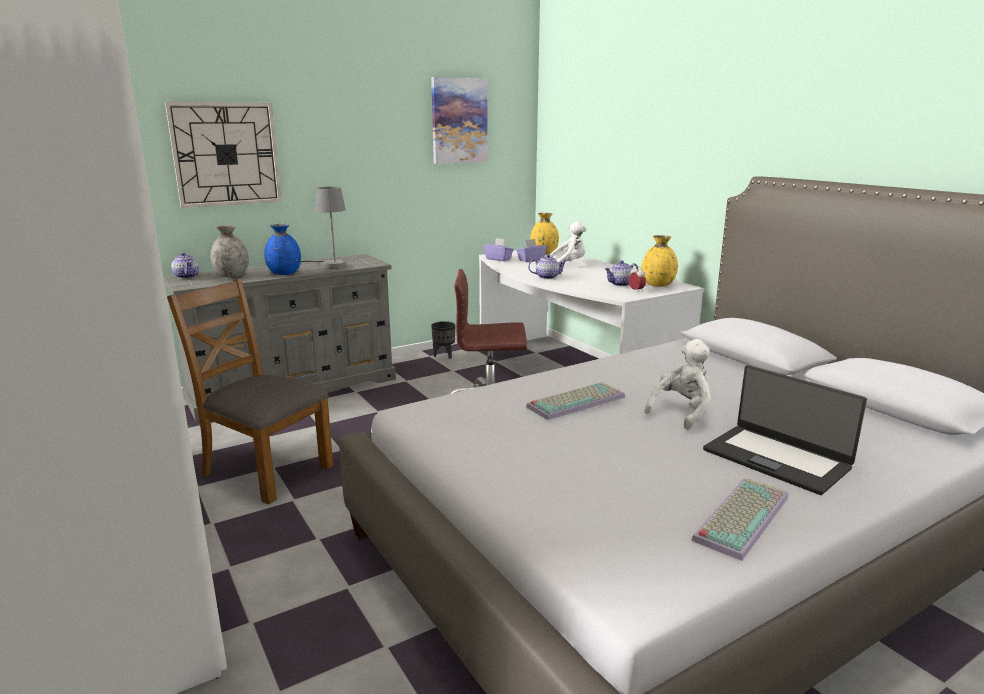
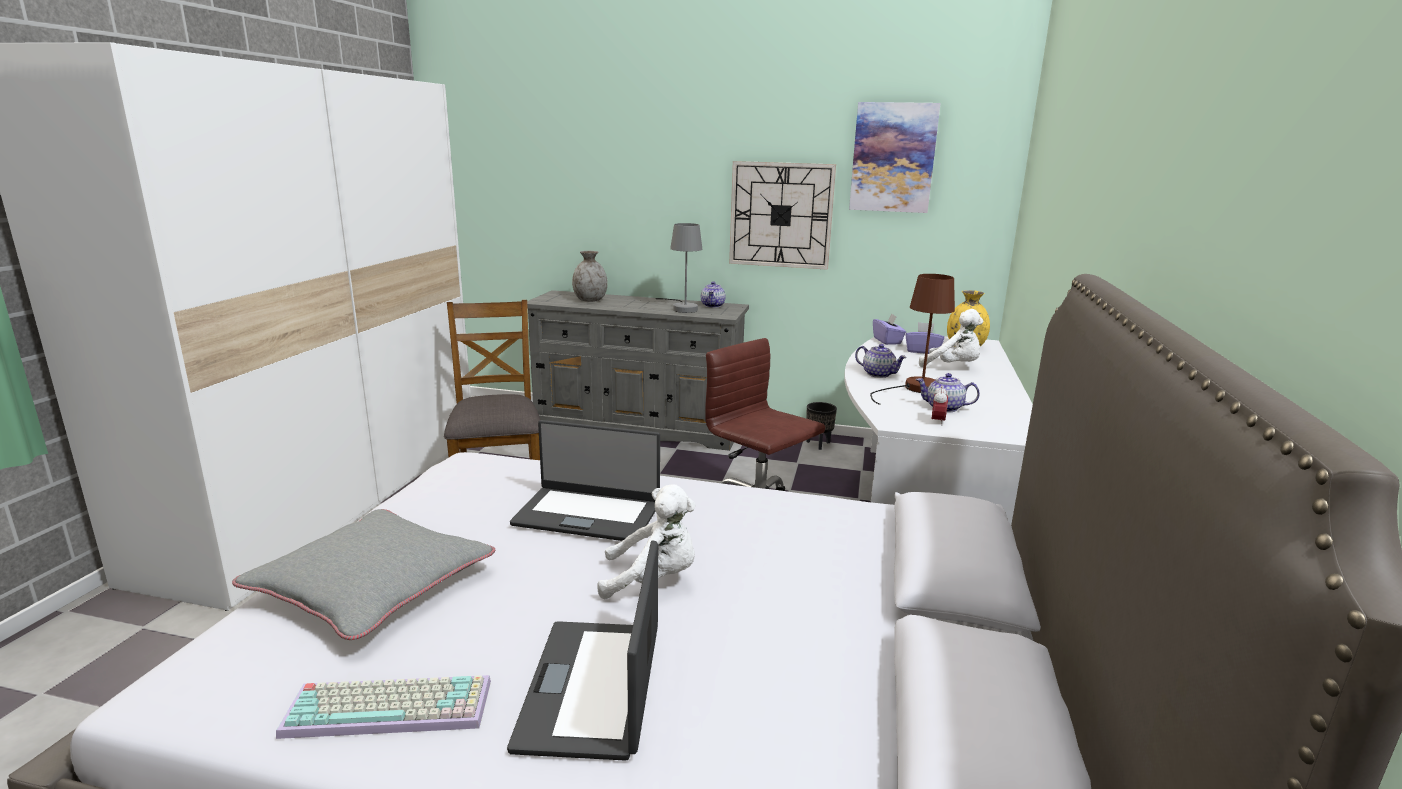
camera: 45 degrees right, 0 degrees up
wall clock [165,102,282,208] -> wall clock moved to [729,161,836,270]
teapot [171,252,199,279] -> teapot moved to [701,281,726,308]
blue vase [264,224,301,275] -> none
keyboard [526,382,625,420] -> laptop [510,420,660,541]
yellow vase [641,235,678,287] -> none
none -> grey pillow [232,509,495,640]
none -> brown table lamp [870,274,955,405]

